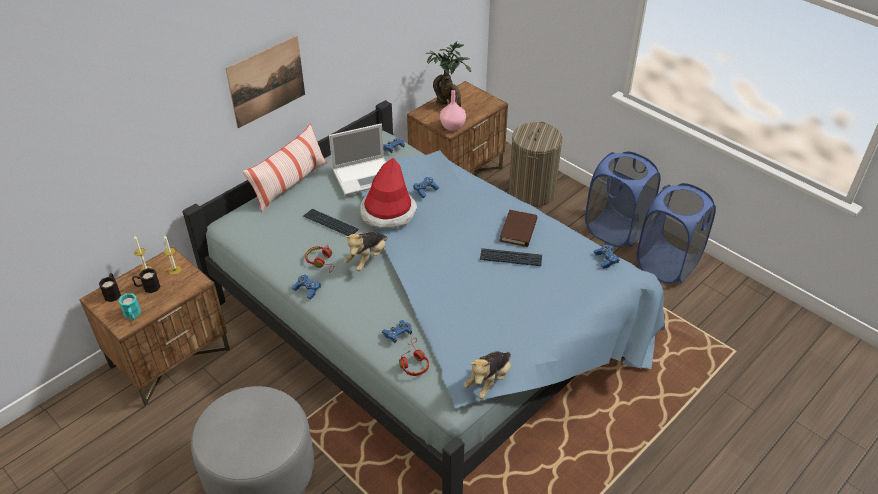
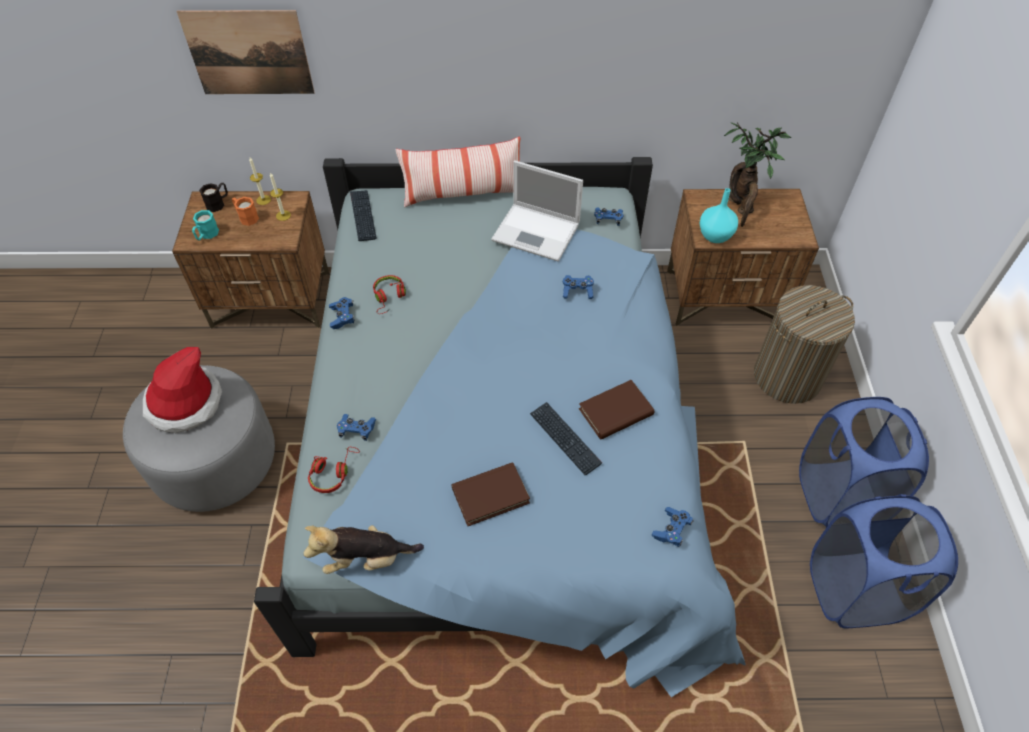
camera: 45 degrees right, 10 degrees up
black mug [132,268,161,293] -> orange mug [232,197,259,226]
picture [226,36,305,128] -> picture moved to [177,10,315,94]
keyboard [303,209,358,236] -> keyboard moved to [350,190,377,241]
plush toy [344,231,388,271] -> none
hat [360,158,417,229] -> hat moved to [143,347,222,433]
pink vase [440,90,466,131] -> turquoise vase [700,188,738,243]
none -> brown book [451,462,530,526]

